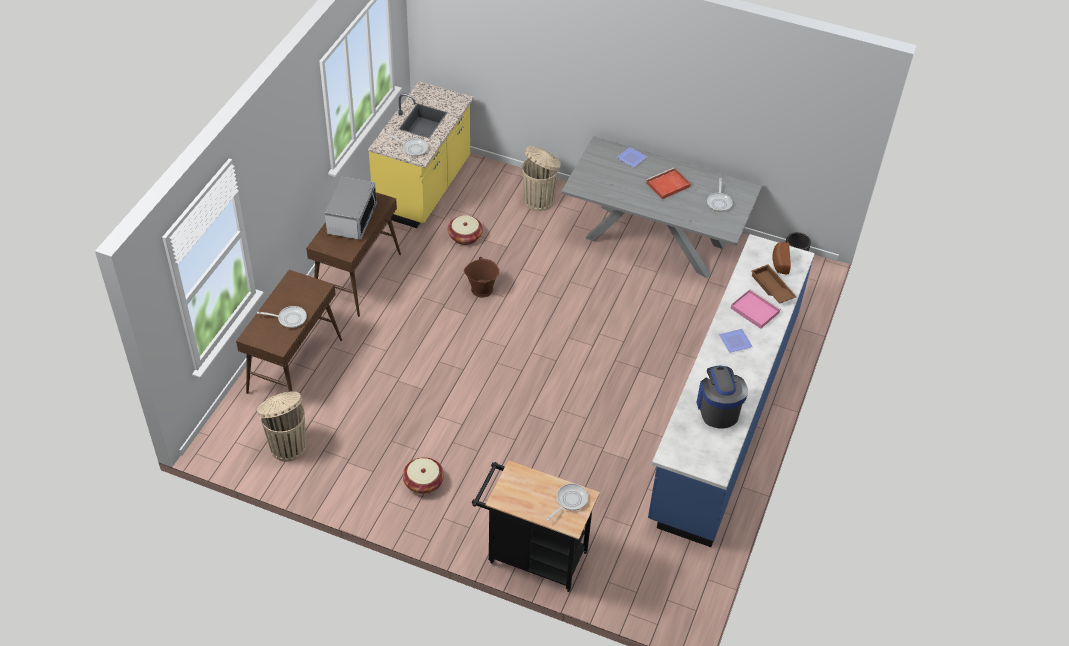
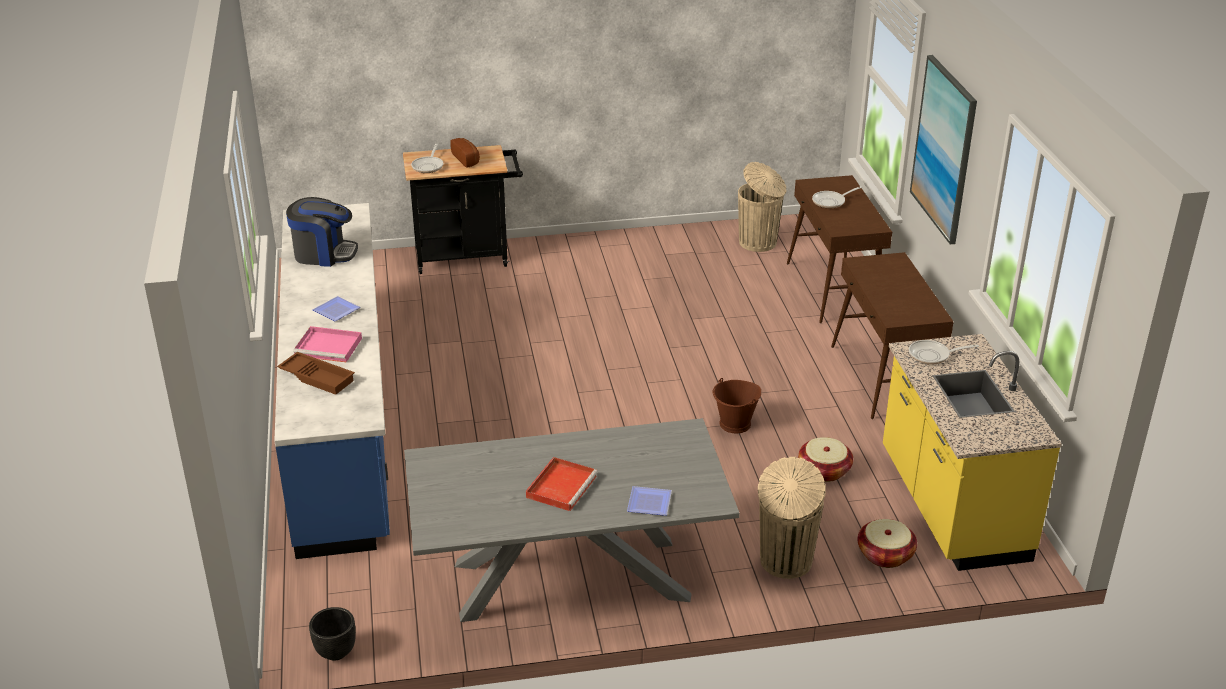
camera: 150 degrees right, 15 degrees down
microwave [325,177,377,240] -> none
basket [403,457,444,494] -> basket moved to [857,519,917,568]
coffee machine [696,366,748,428] -> coffee machine turned 45 degrees counterclockwise [286,197,358,267]
frying pan [707,178,733,212] -> none
bread [772,242,791,274] -> bread moved to [451,138,480,168]
none -> picture [910,55,977,244]

